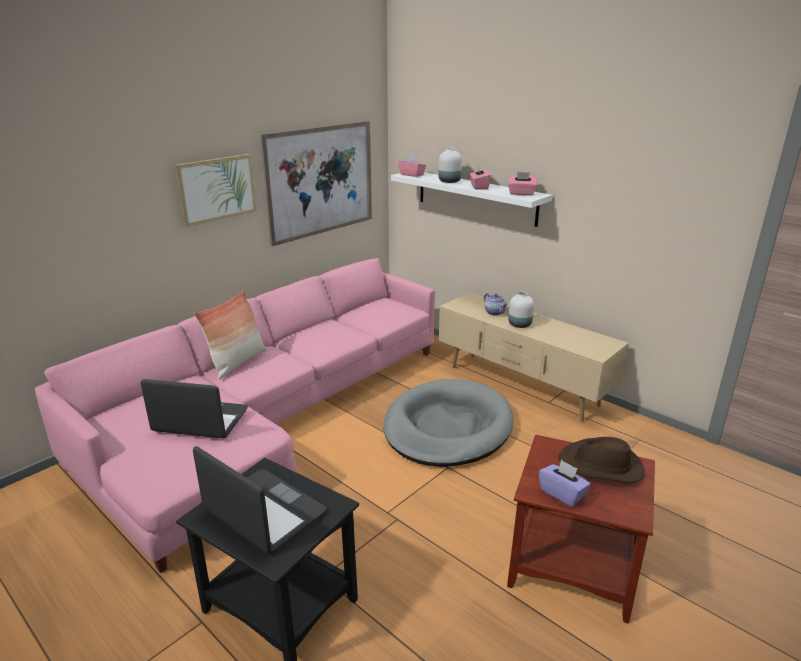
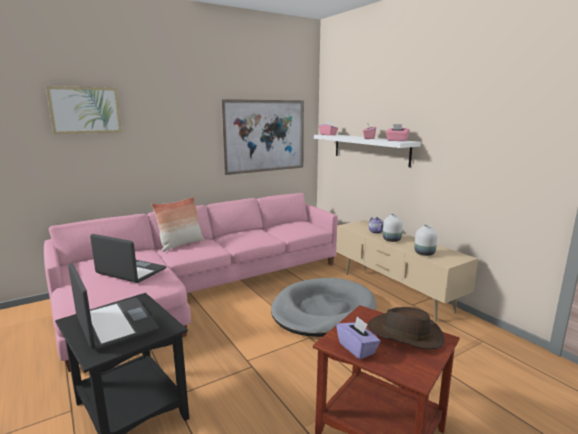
camera: 15 degrees right, 10 degrees down
picture [174,154,257,227] -> picture moved to [46,86,122,134]
white vase [438,147,462,183] -> white vase moved to [414,225,437,256]

